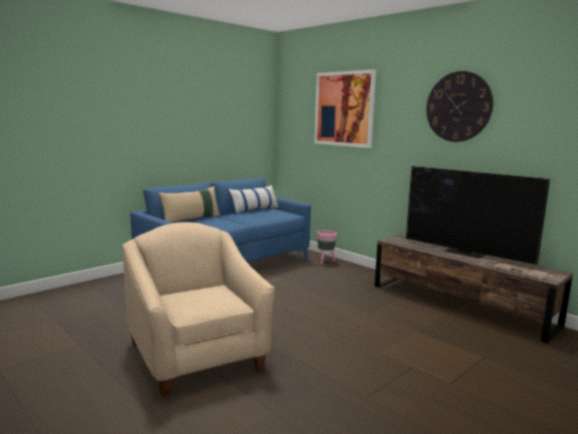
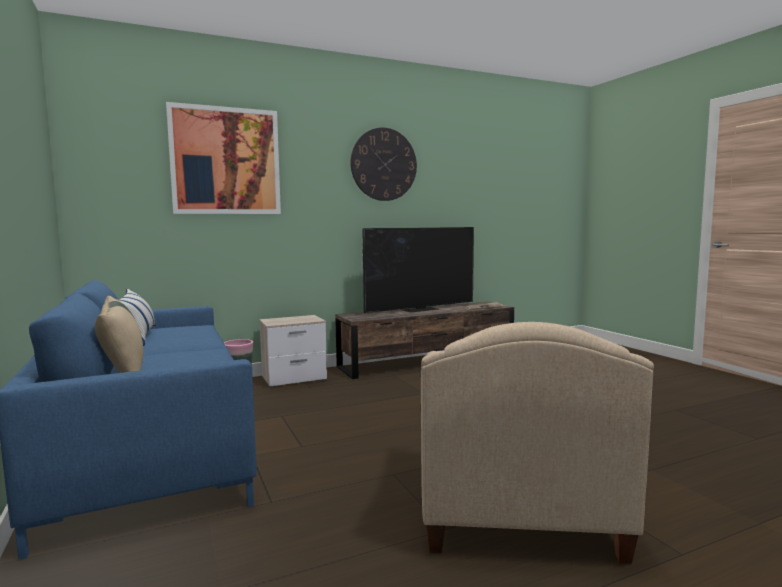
camera: 70 degrees left, 5 degrees down
beige armchair [122,222,275,396] -> beige armchair turned 75 degrees counterclockwise [421,322,654,563]
none -> nightstand [259,315,327,387]

